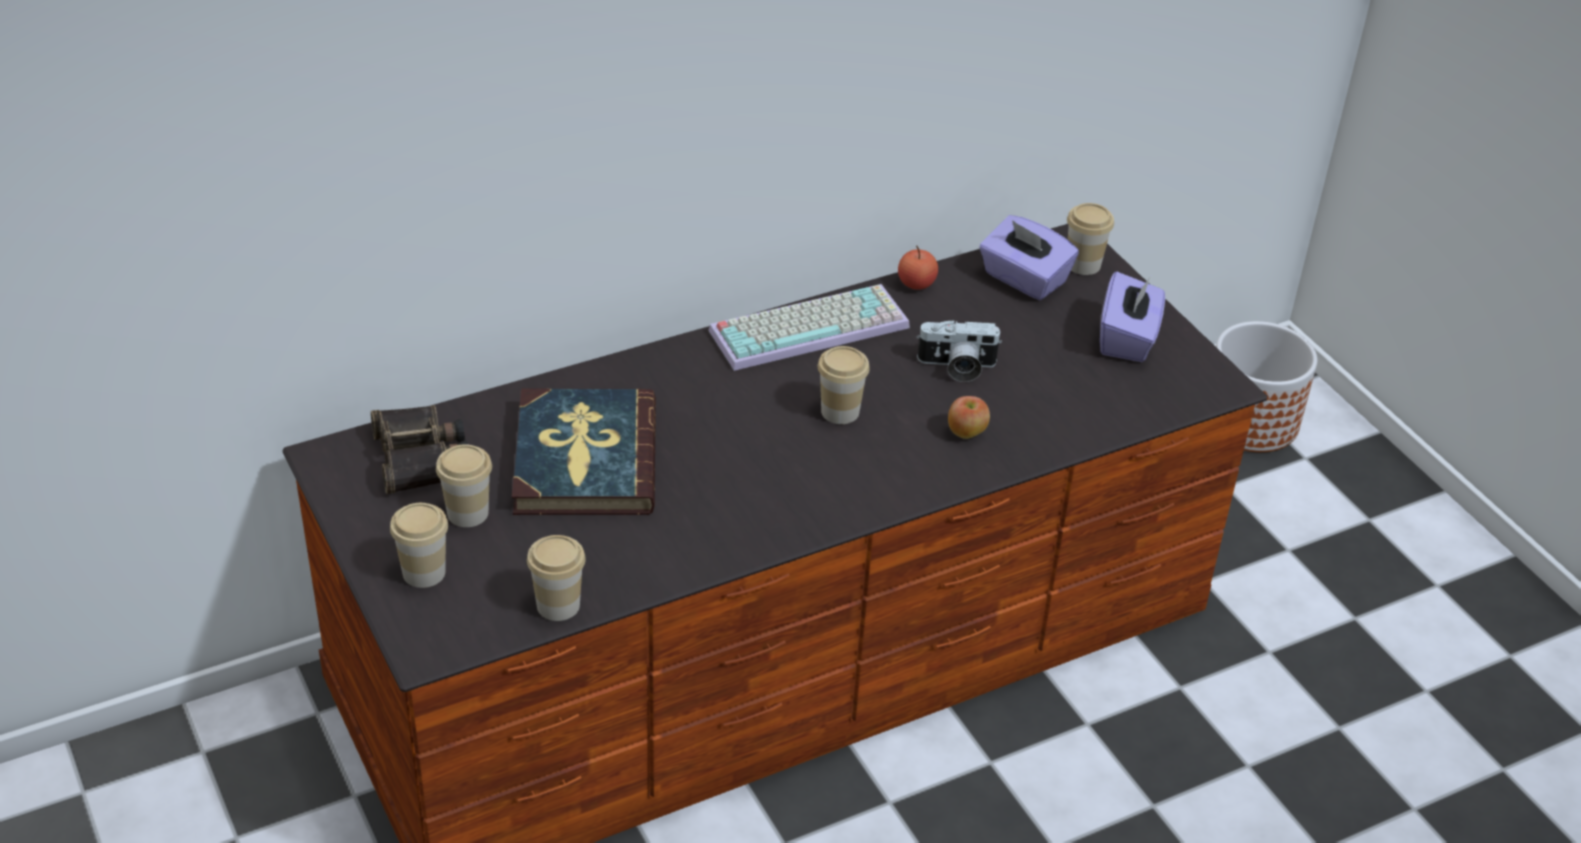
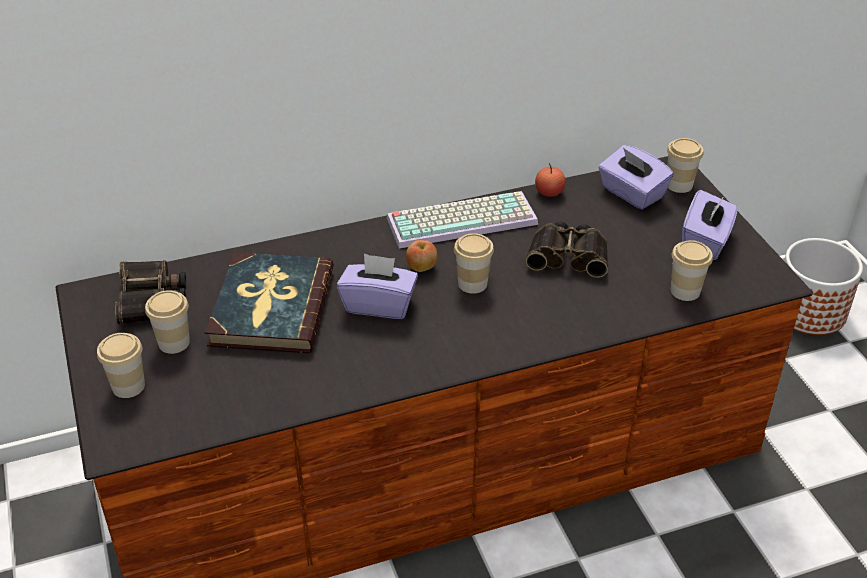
camera: 10 degrees right, 0 degrees up
cup [527,535,586,621] -> cup moved to [671,240,713,301]
camera [916,320,1002,382] -> binoculars [526,221,608,278]
apple [948,396,990,439] -> apple moved to [406,240,437,272]
none -> purple tissue box [337,253,418,319]

